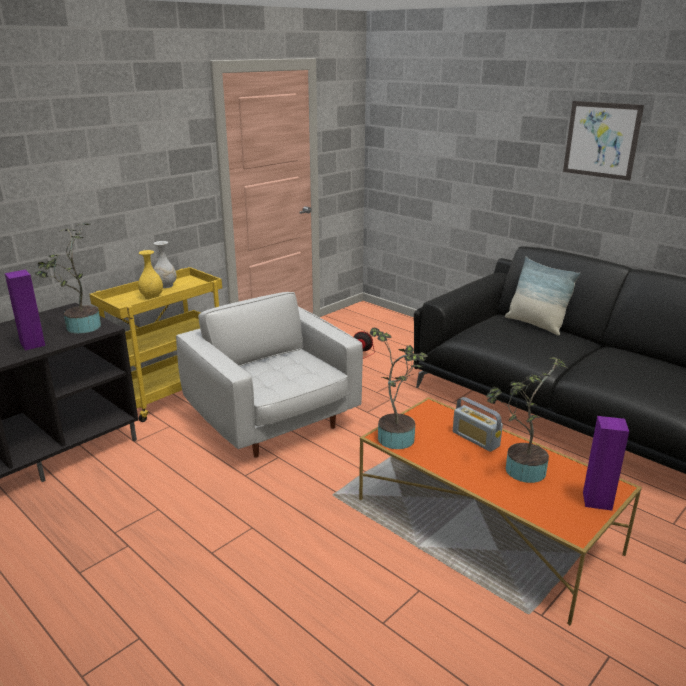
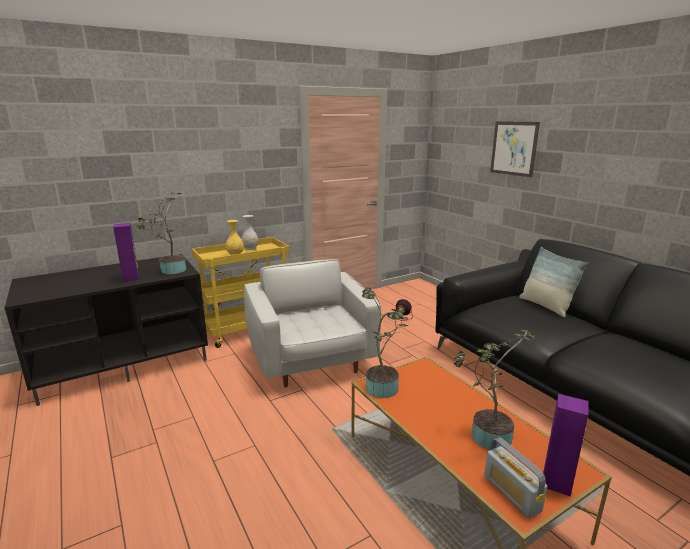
camera: 15 degrees right, 5 degrees down
radio [453,397,503,452] -> radio moved to [484,438,547,518]
picture [563,101,644,181] -> picture moved to [490,121,540,177]

